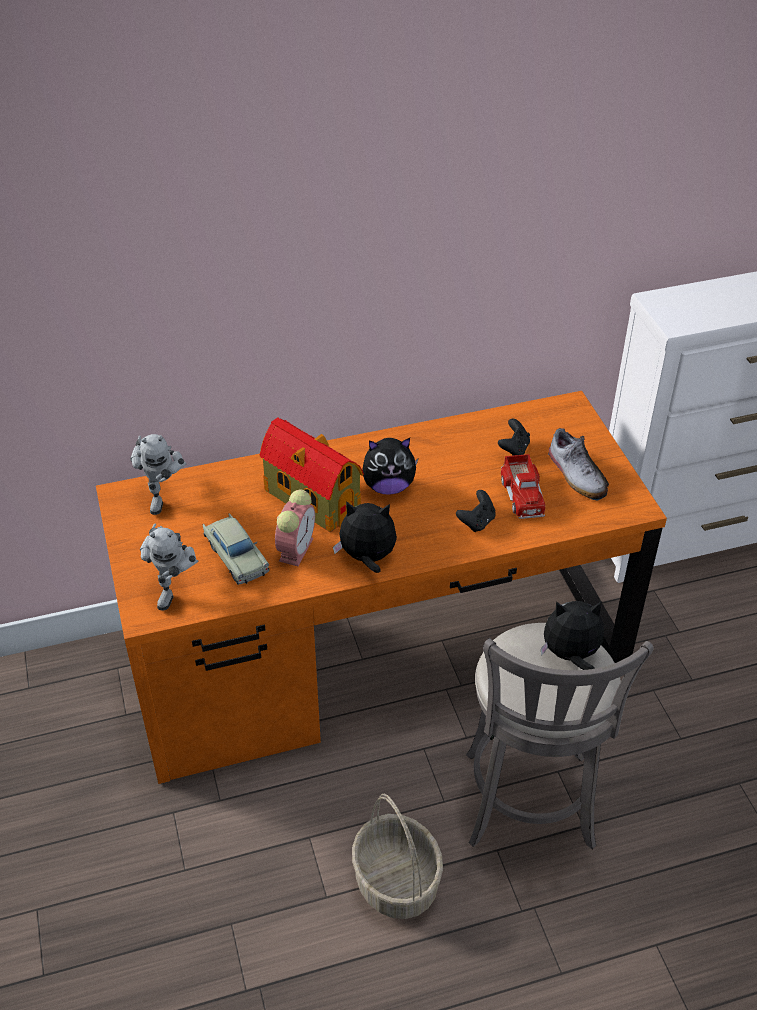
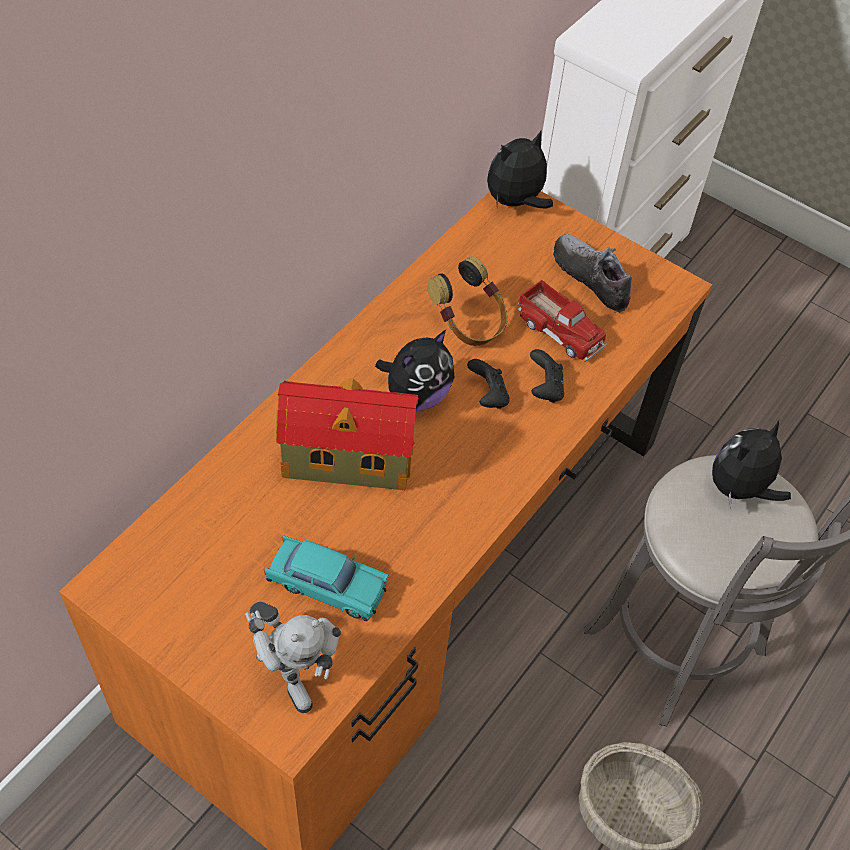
camera: 40 degrees left, 10 degrees up
toy robot [130,434,187,515] -> none
beige toy car [203,513,270,585] -> turquoise toy car [264,535,389,621]
alarm clock [275,490,315,566] -> none
plush toy [333,501,397,573] -> plush toy moved to [487,130,553,209]
black game controller [498,419,530,456] -> black game controller moved to [467,359,510,409]
shoe [548,428,609,500] -> shoe turned 150 degrees counterclockwise [553,234,632,313]
none -> headphones [427,256,508,346]

